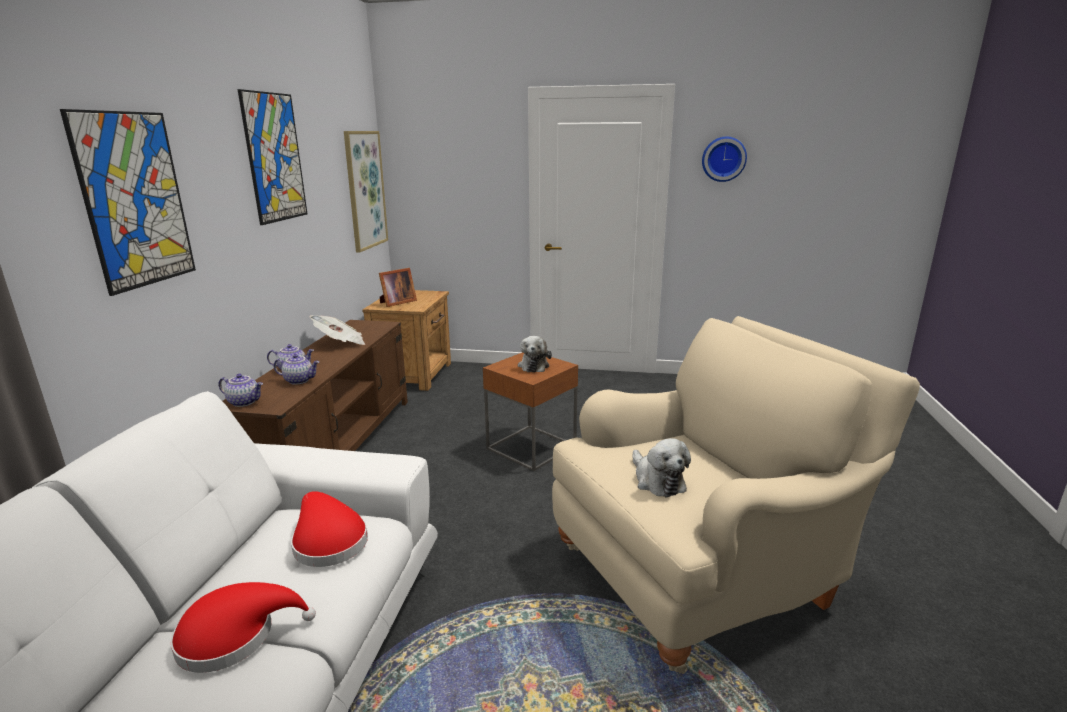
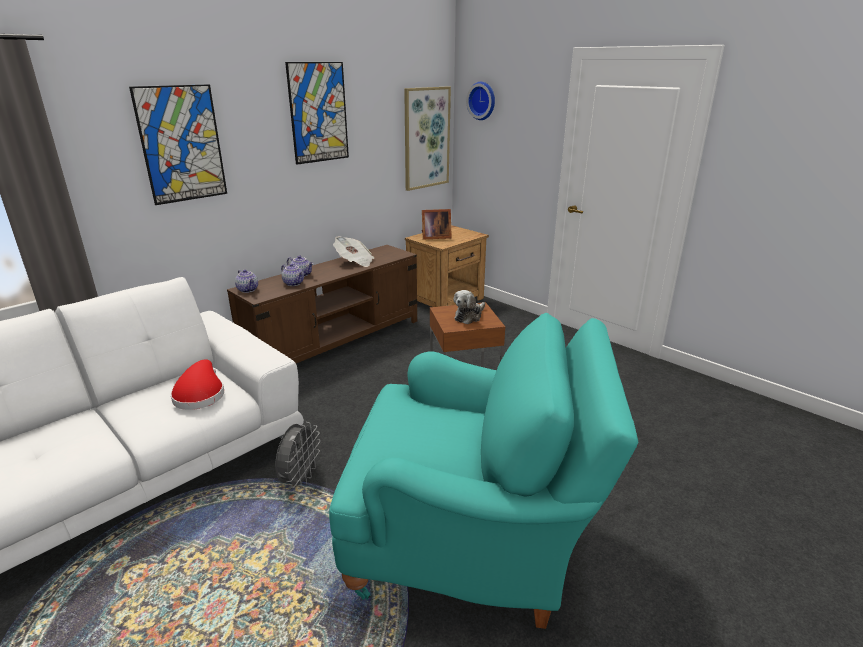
camera: 35 degrees right, 5 degrees up
red hat [170,582,316,673] -> none
beige armchair [552,316,920,674] -> turquoise armchair [329,313,638,629]
plush toy [632,438,691,497] -> none
wall clock [702,136,747,182] -> wall clock moved to [466,82,495,120]
none -> grey fan [275,422,320,489]

